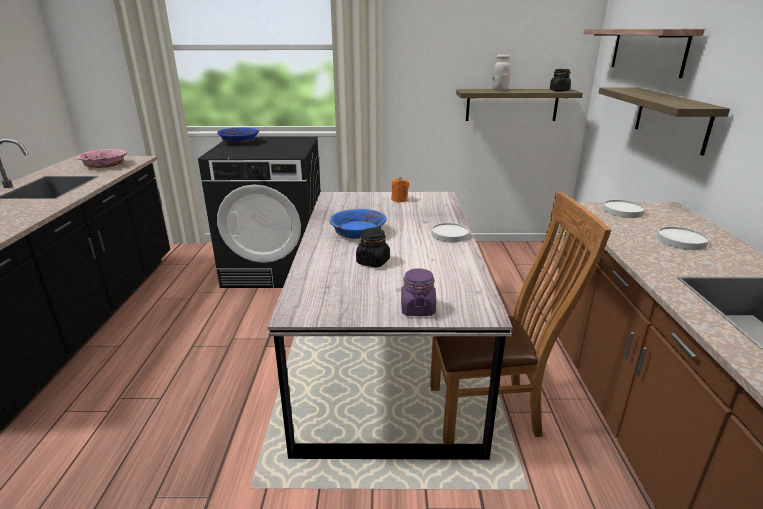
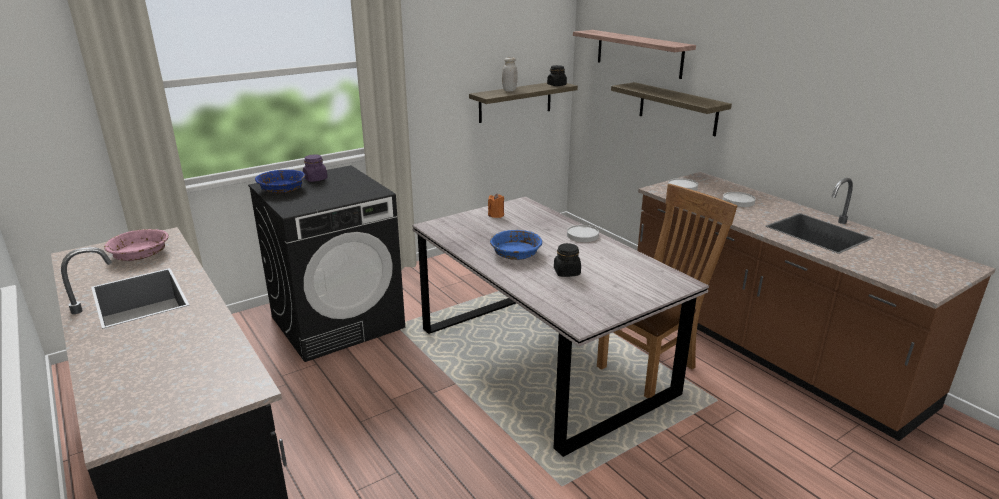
camera: 35 degrees left, 0 degrees up
purple jar [401,268,436,316] -> purple jar moved to [303,154,328,182]

